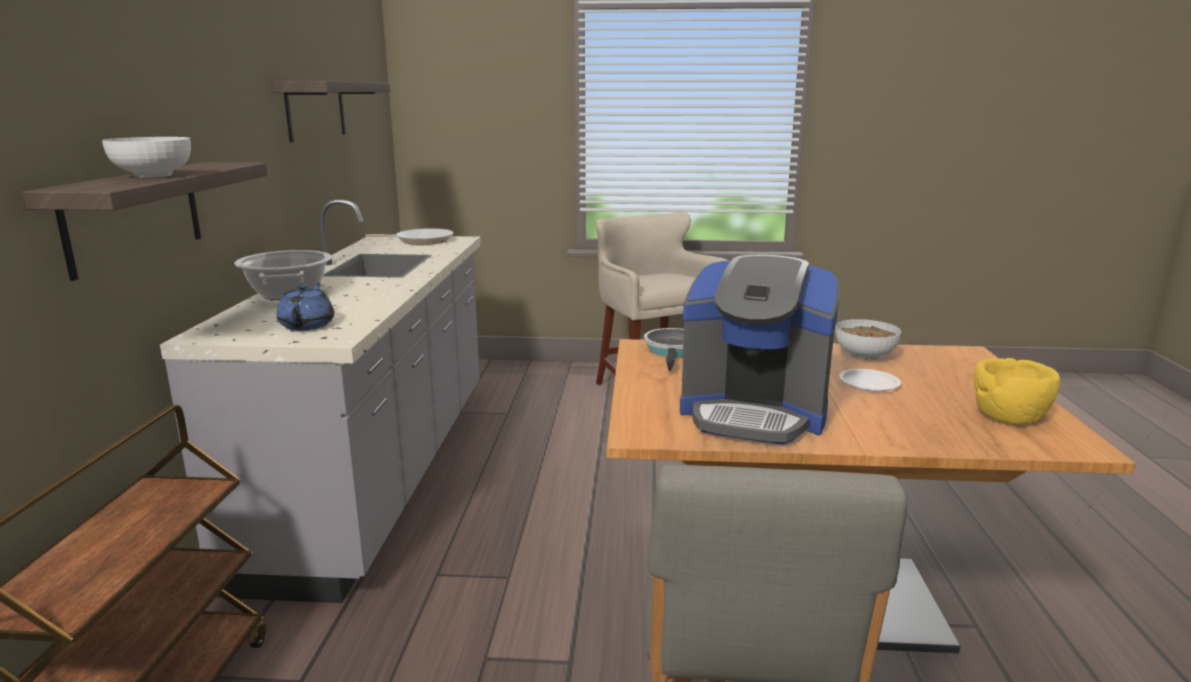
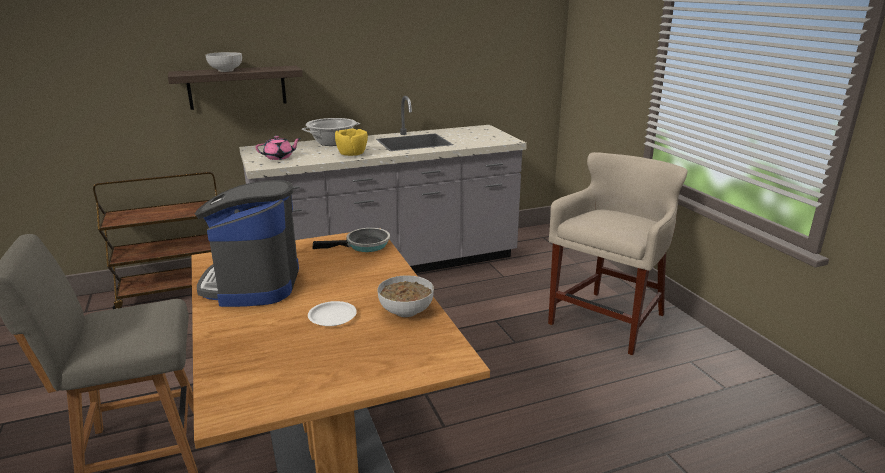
camera: 65 degrees right, 5 degrees up
shelf [272,81,390,142] -> none
blue teapot [277,283,334,331] -> pink teapot [256,136,301,160]
frying pan [365,228,454,245] -> none
yellow bowl [974,358,1060,425] -> yellow bowl moved to [335,129,368,156]

